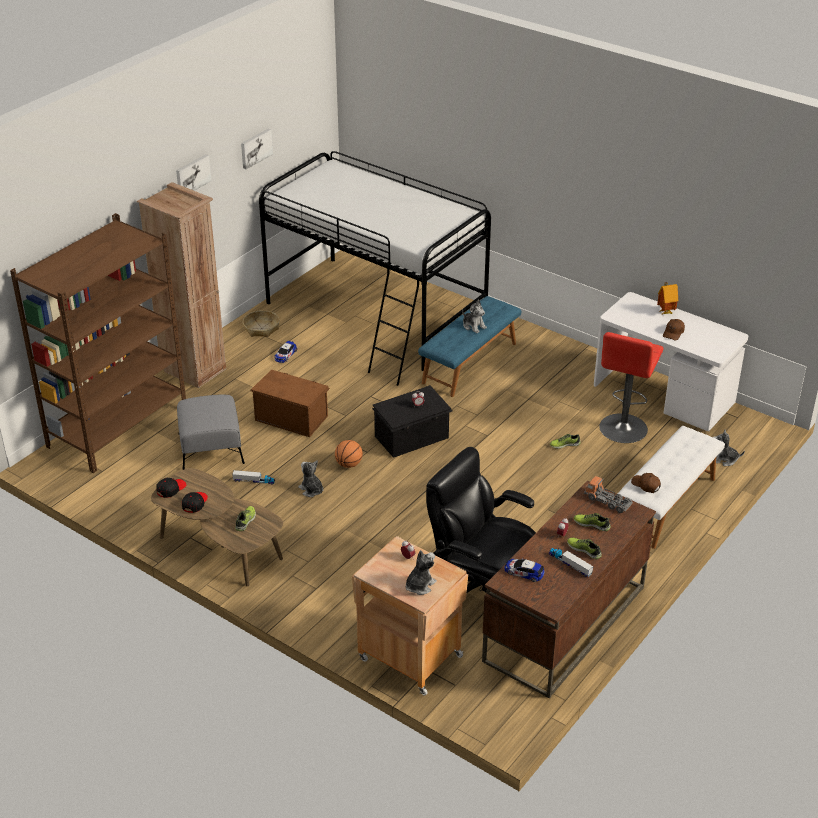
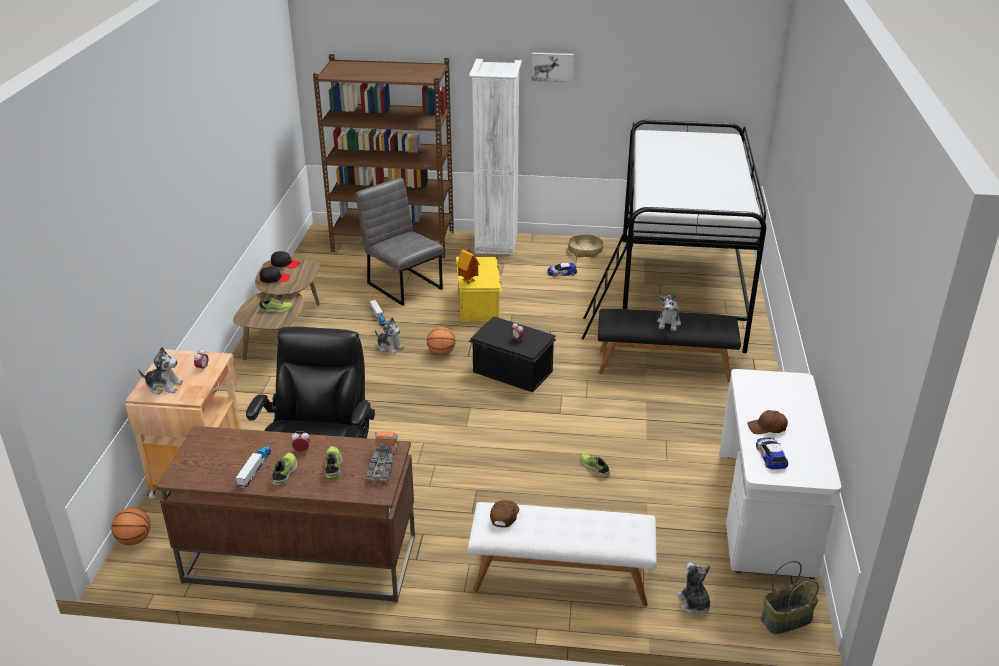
camera: 60 degrees right, 5 degrees down
brown cabinet [137,182,226,388] -> white cabinet [469,59,522,255]
grey ottoman [177,395,245,470] -> grey chair [356,178,444,306]
picture [241,129,273,169] -> none
brown storage box [251,369,330,437] -> yellow storage box [456,257,502,322]
plush toy [298,460,323,497] -> plush toy turned 105 degrees clockwise [375,318,404,354]
blue bench [418,296,521,397] -> black bench [598,309,741,383]
toy car [504,558,544,582] -> toy car moved to [756,438,788,469]
red stool [599,332,663,443] -> none
toy house [657,282,678,315] -> toy house moved to [456,249,480,284]
none -> basketball [111,508,151,545]
none -> basket [761,561,819,634]

